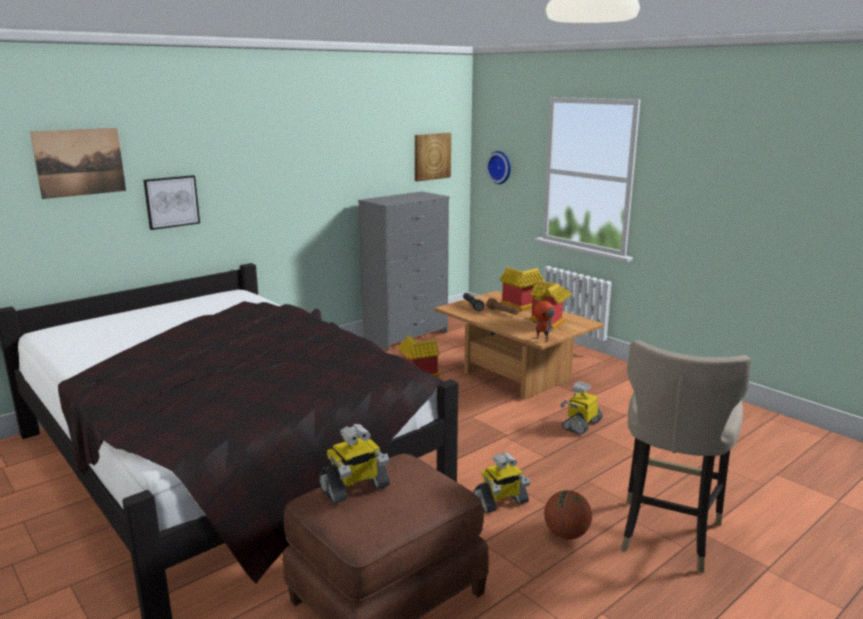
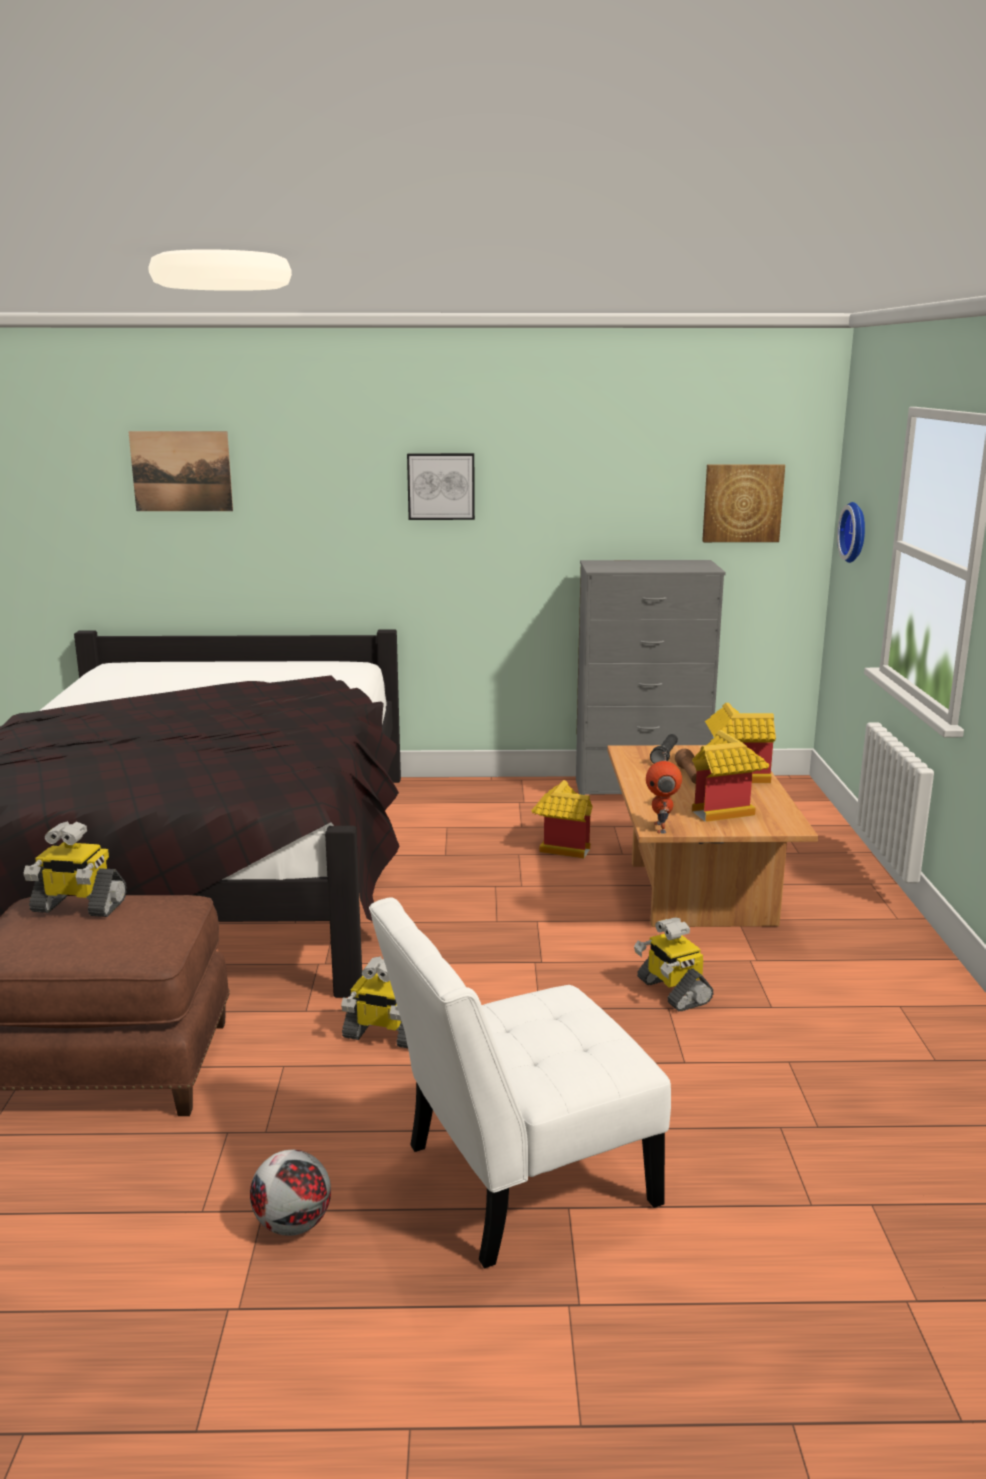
camera: 40 degrees right, 0 degrees up
picture [143,175,200,230] -> picture moved to [407,453,475,520]
basketball [544,490,592,539] -> none
toy robot [560,382,603,435] -> toy robot turned 105 degrees counterclockwise [634,917,713,1011]
beige stool [621,340,751,573] -> white chair [369,897,671,1269]
none -> football [250,1150,331,1236]

